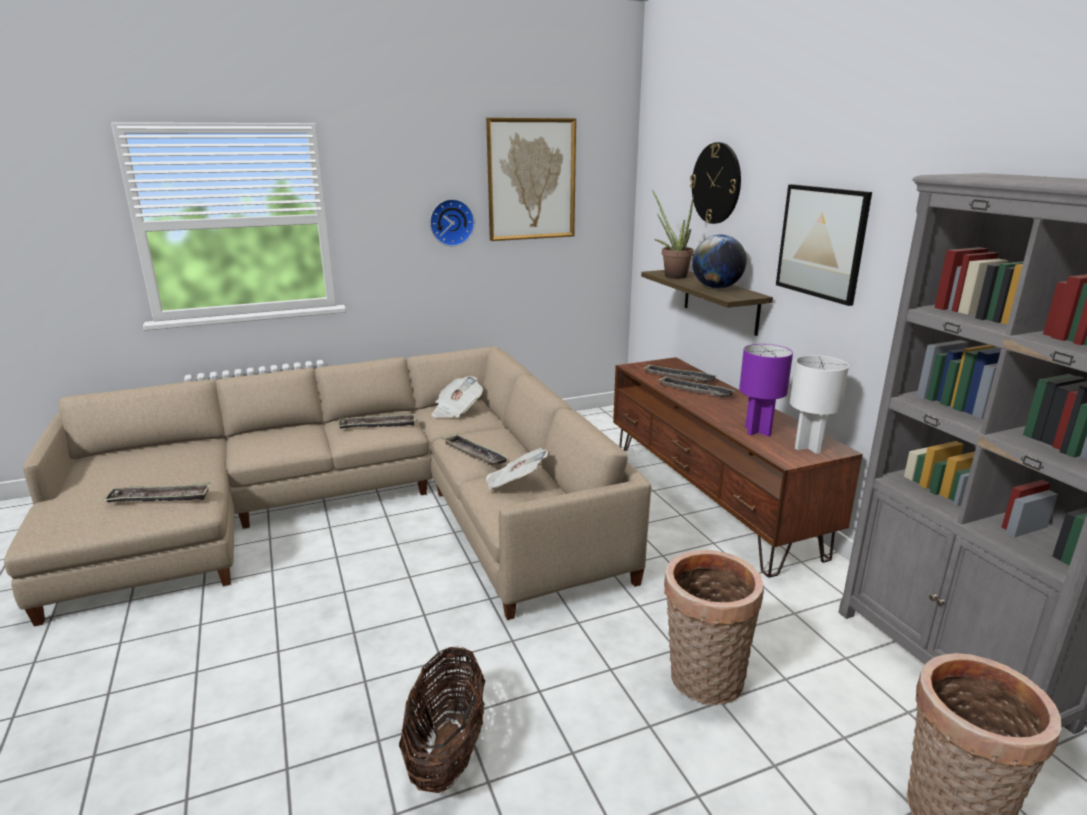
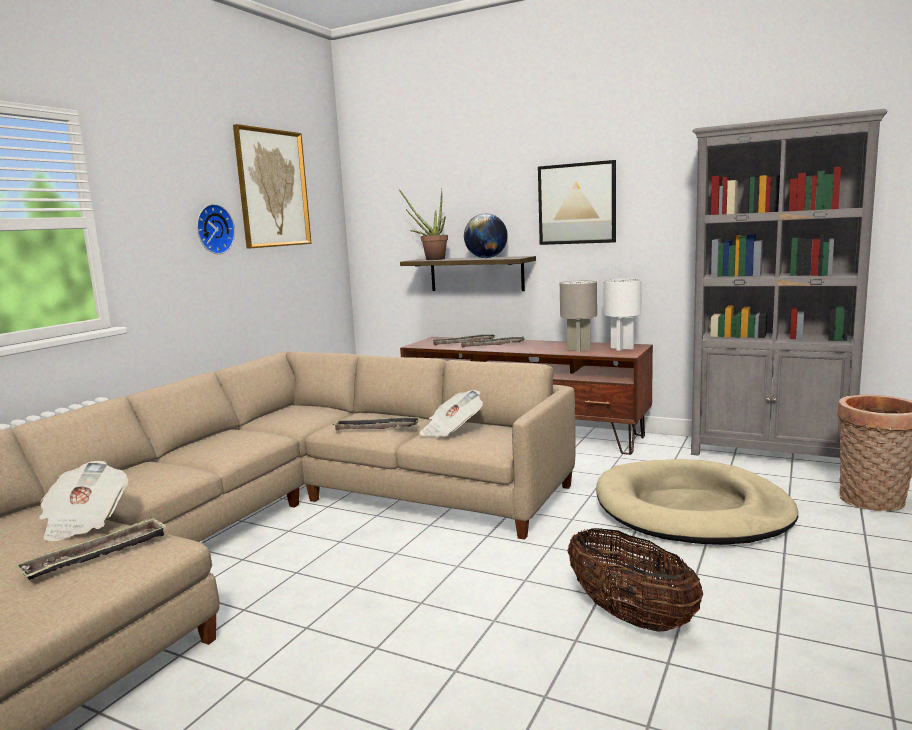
camera: 40 degrees left, 10 degrees down
tray [338,413,416,429] -> none
newspaper [431,376,483,418] -> newspaper moved to [39,461,128,542]
basket [664,550,764,705] -> beige dog bed [596,459,798,545]
wall clock [690,142,741,224] -> none
purple table lamp [739,344,793,437] -> grey table lamp [560,280,597,352]

